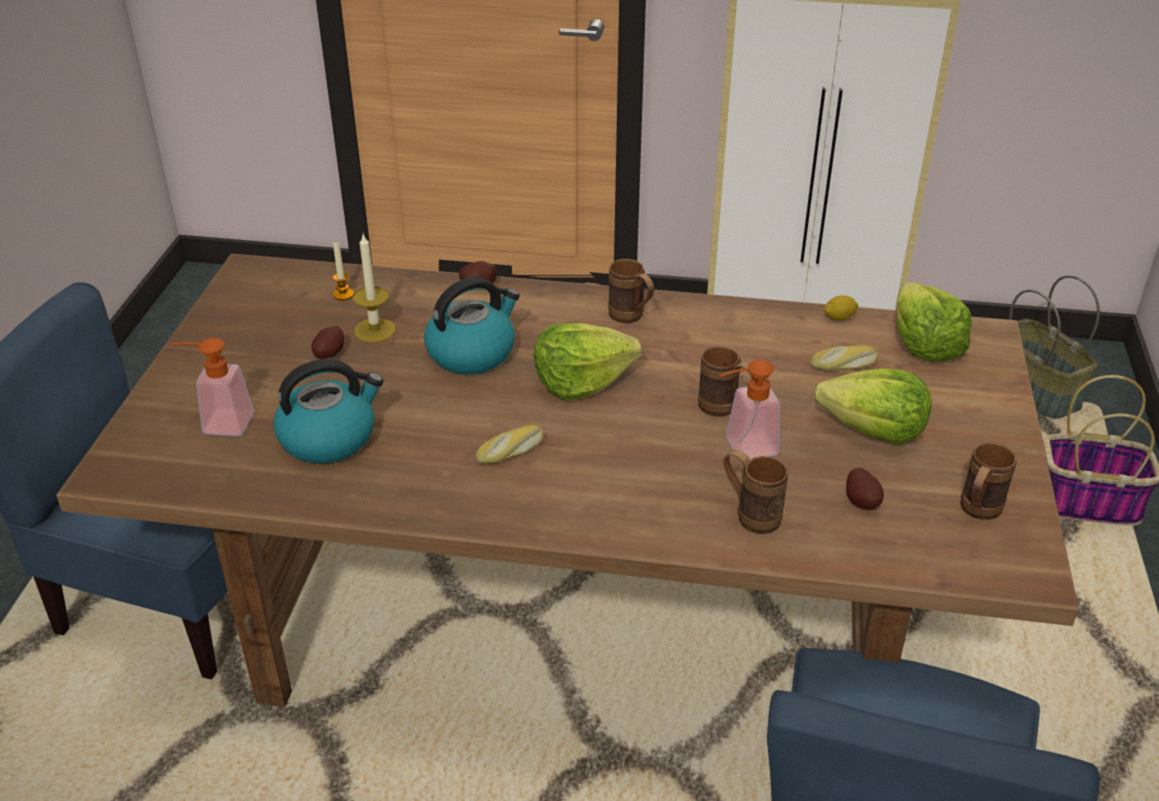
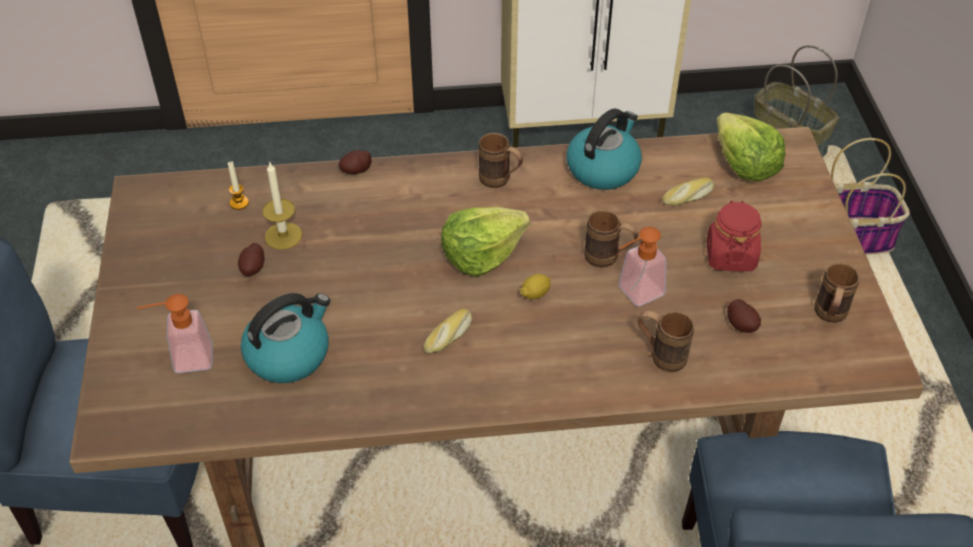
camera: 15 degrees left, 10 degrees up
kettle [424,277,520,374] -> kettle moved to [567,108,642,190]
lettuce [814,368,932,445] -> red jar [707,200,762,271]
lemon [823,295,859,321] -> lemon moved to [520,274,551,299]

